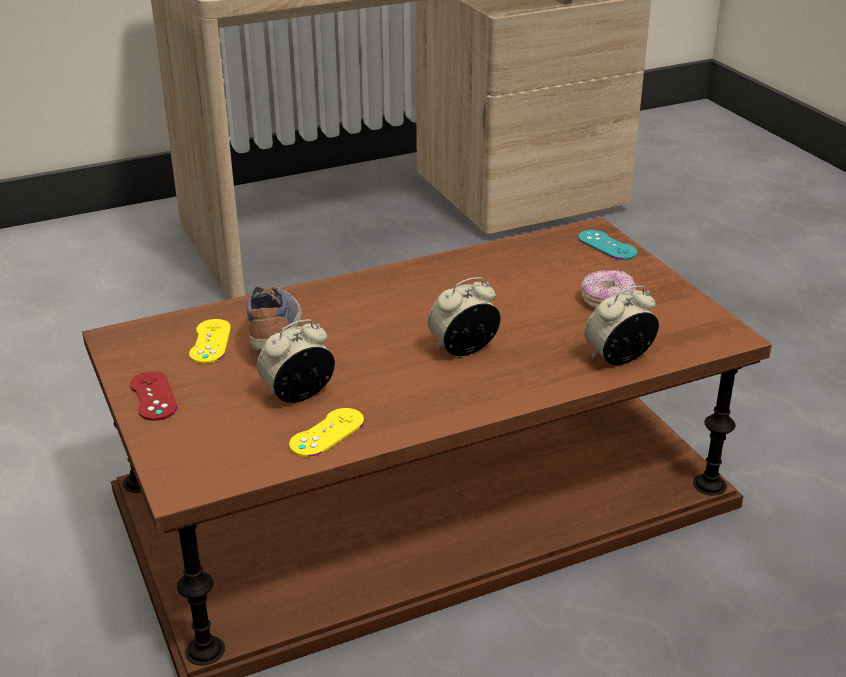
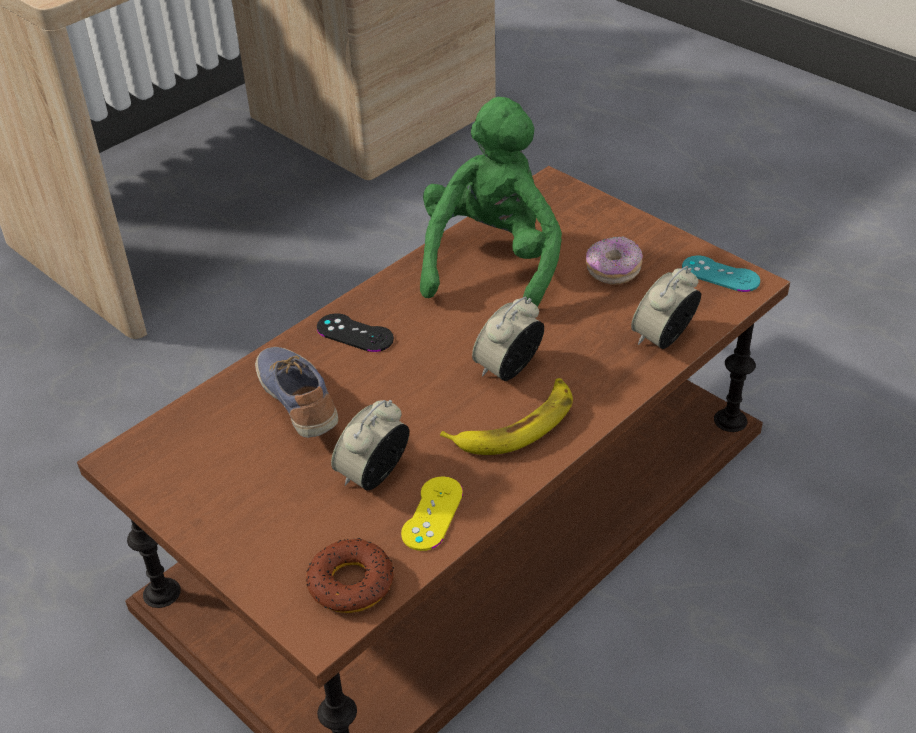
camera: 20 degrees left, 10 degrees up
red game controller [130,371,177,421] -> none
yellow game controller [189,319,231,364] -> none
turquoise game controller [578,230,637,260] -> turquoise game controller moved to [682,256,760,292]
none -> donut [306,538,394,613]
none -> black game controller [317,313,394,352]
none -> green plush toy [420,97,562,307]
none -> banana [440,378,573,455]

